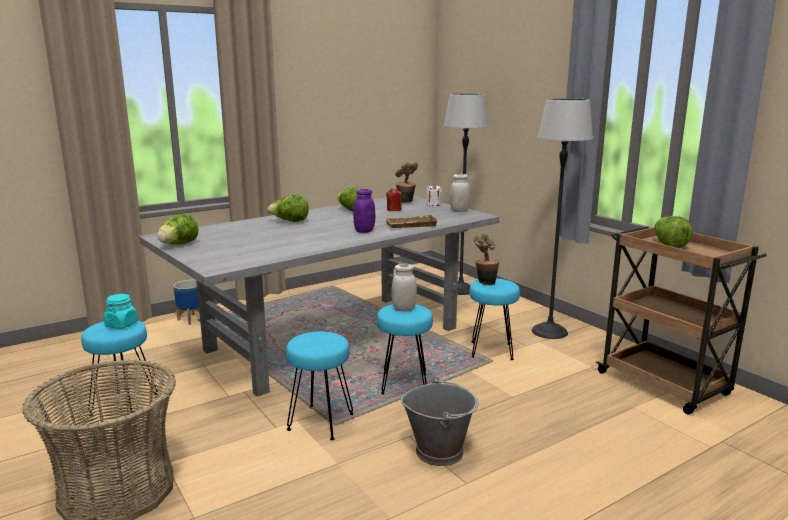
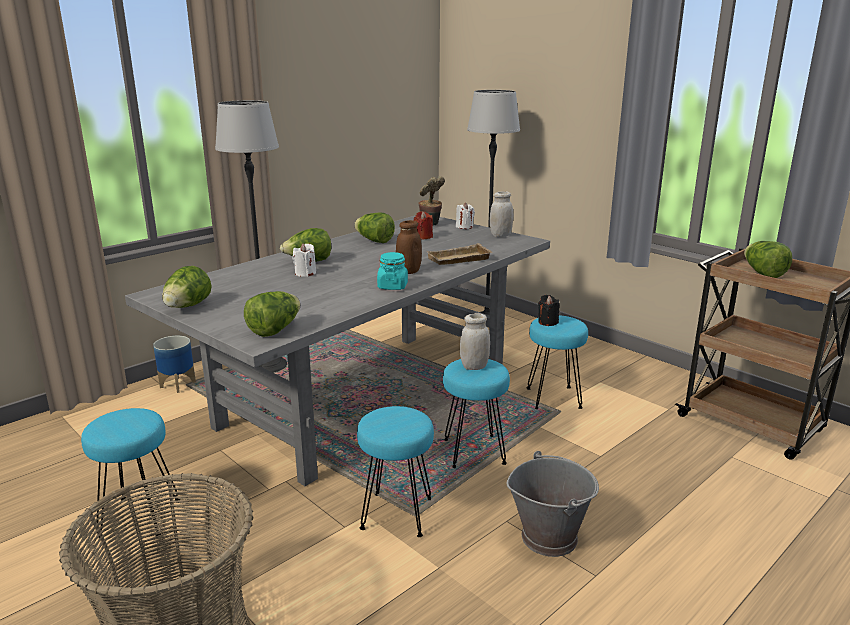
camera: 10 degrees left, 5 degrees up
turquoise jar [104,294,138,329] -> turquoise jar moved to [377,252,408,290]
purple jar [353,189,375,233] -> brown jar [396,220,422,274]
potted plant [474,233,499,285] -> black candle [538,295,560,326]
floor lamp [532,98,593,339] -> floor lamp moved to [215,100,287,373]
none -> lettuce [244,291,300,337]
none -> white candle [292,244,316,277]

